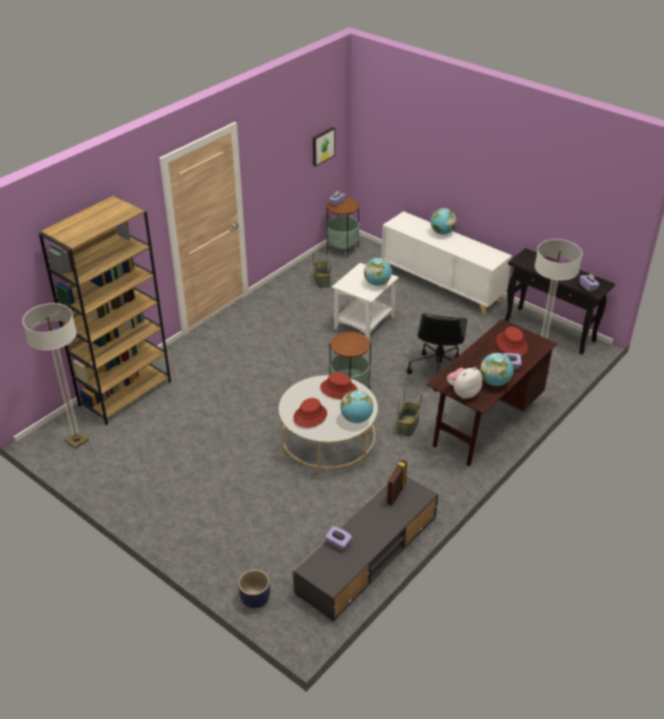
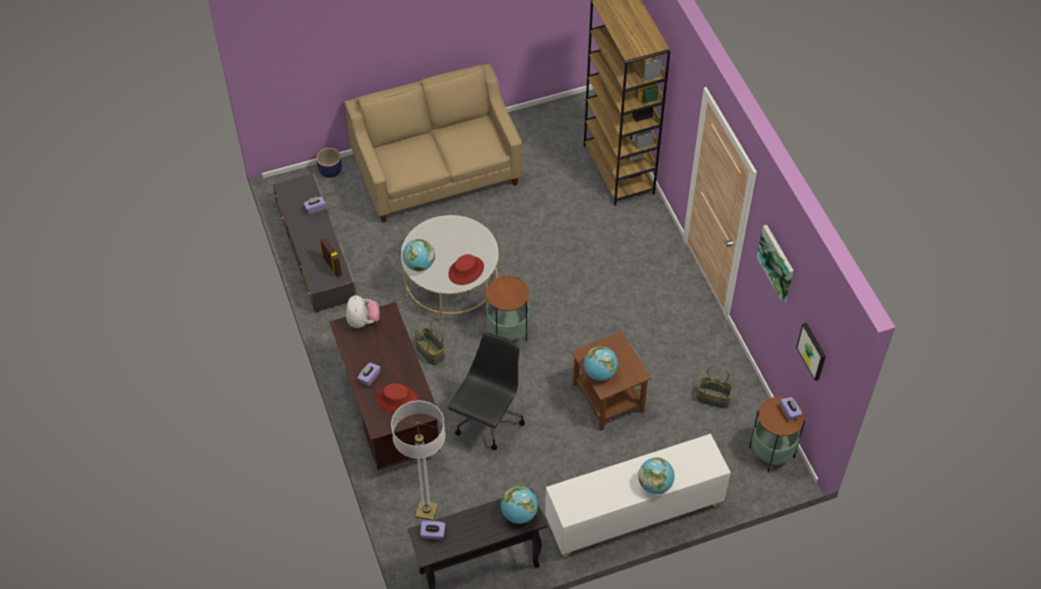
camera: 120 degrees right, 15 degrees up
floor lamp [22,303,89,449] -> none
red hat [293,398,327,428] -> none
white side table [332,263,399,341] -> brown side table [571,331,652,431]
black office chair [407,313,468,392] -> black office chair turned 75 degrees clockwise [448,333,525,450]
globe [480,353,514,386] -> globe moved to [501,486,538,524]
none -> beige sofa [344,63,522,223]
none -> picture [757,225,794,303]

